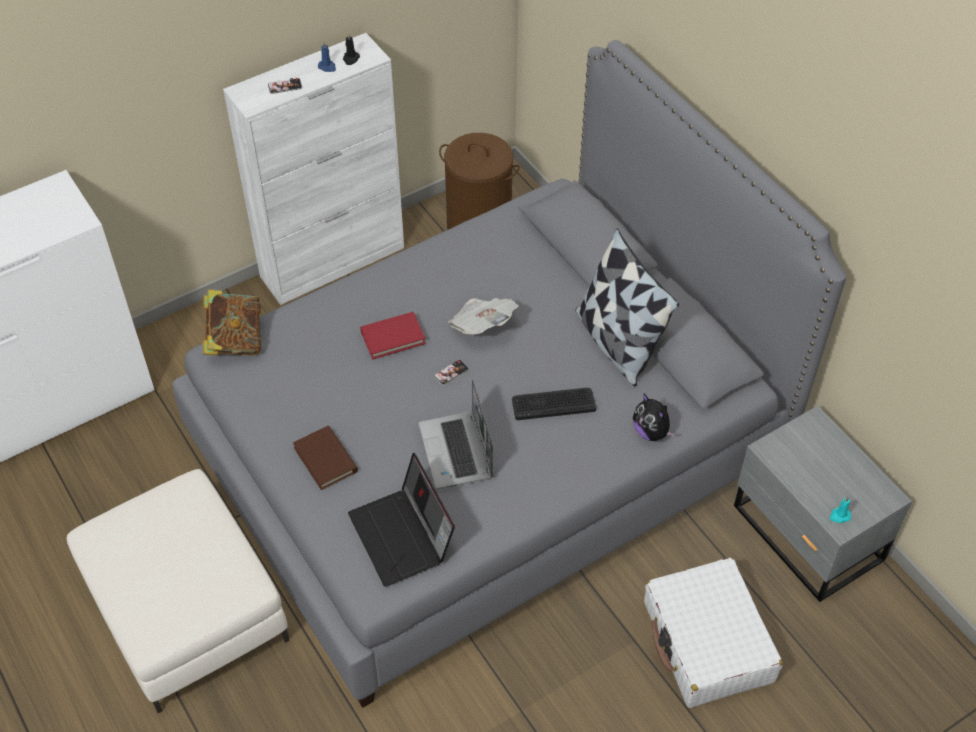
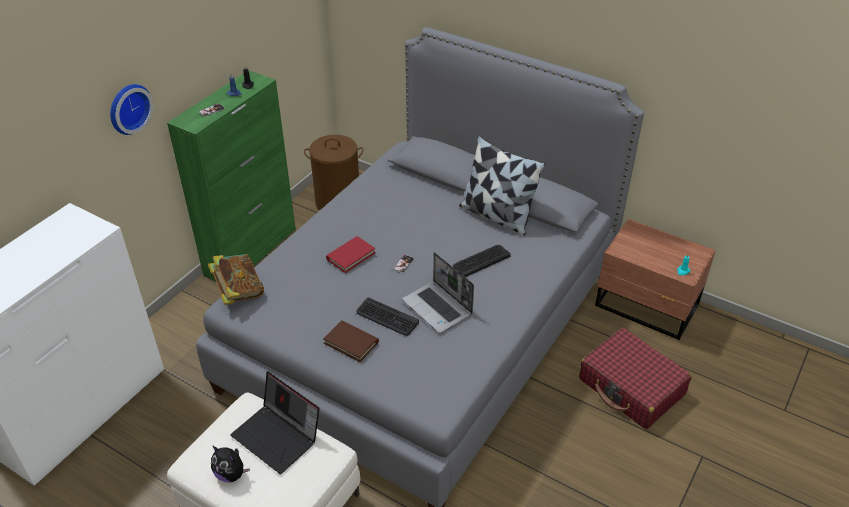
camera: 25 degrees left, 10 degrees down
white cabinet [223,33,404,305] -> green cabinet [167,70,296,282]
laptop [348,453,455,587] -> laptop moved to [230,372,320,474]
newspaper [448,298,519,334] -> none
plush toy [633,394,676,441] -> plush toy moved to [211,446,250,482]
white suitcase [644,558,783,708] -> red suitcase [579,328,692,429]
grey nightstand [734,406,912,602] -> brown nightstand [595,219,716,340]
none -> wall clock [110,84,153,135]
none -> keyboard [356,297,419,336]

